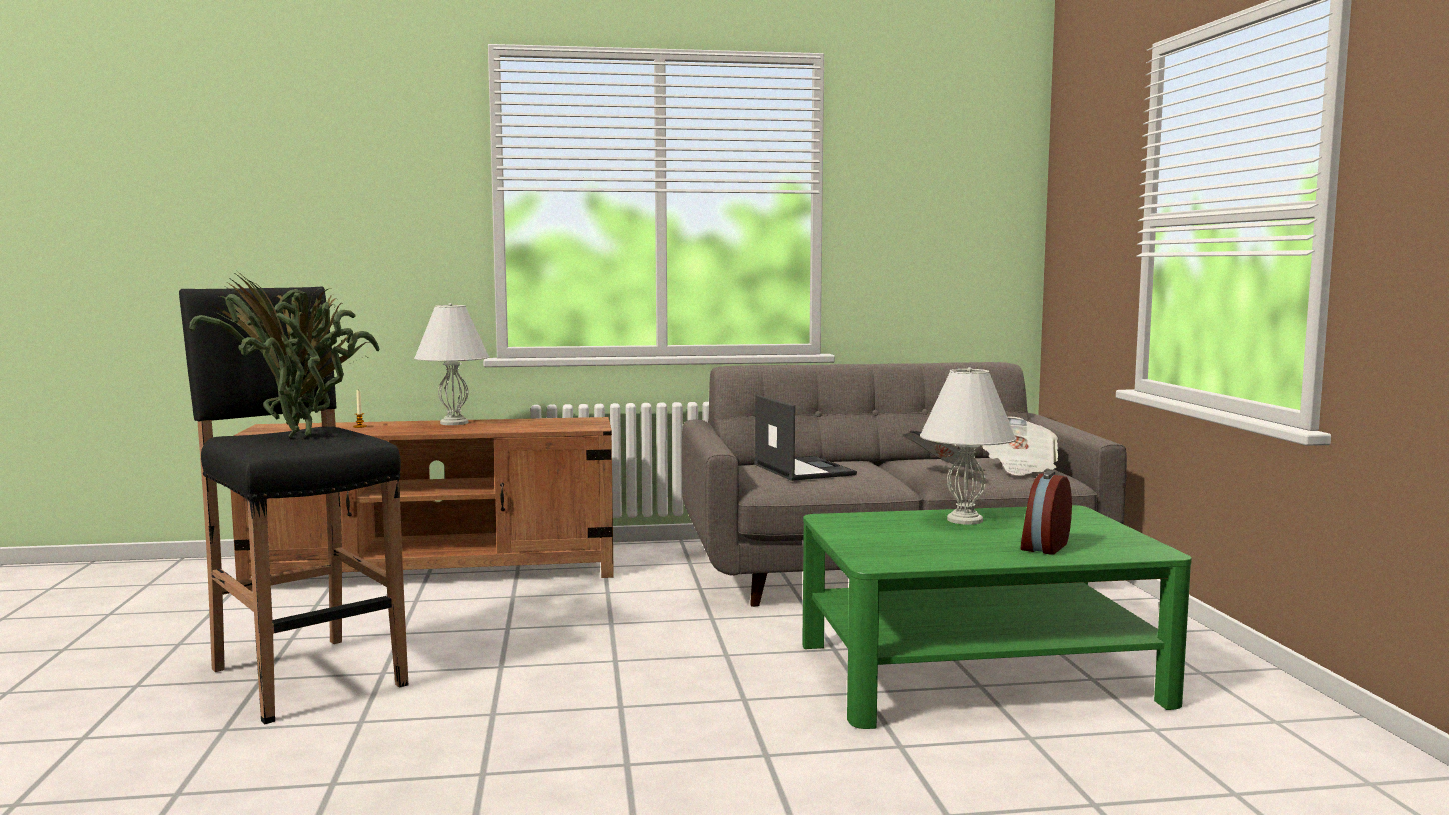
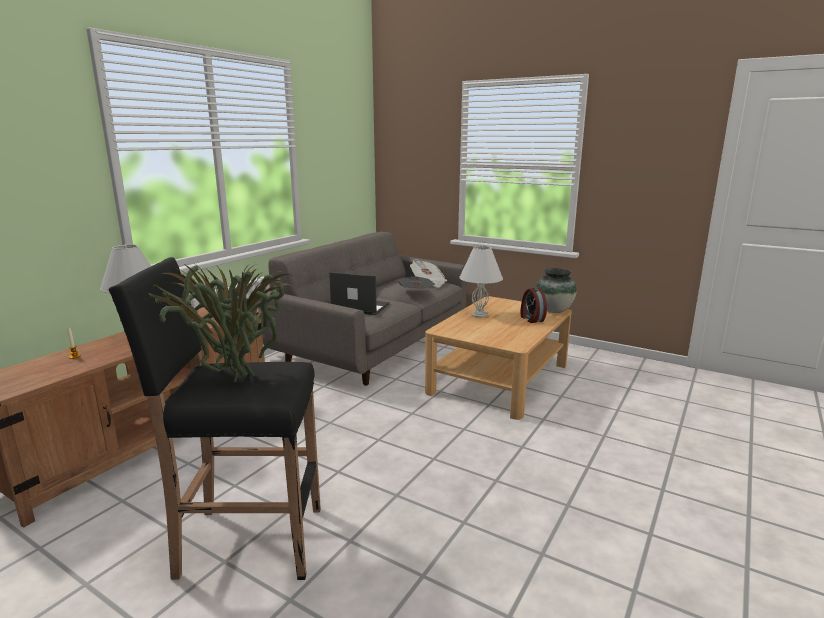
camera: 50 degrees left, 10 degrees up
green coffee table [802,505,1192,729] -> beige coffee table [425,296,572,420]
none -> vase [536,268,577,313]

